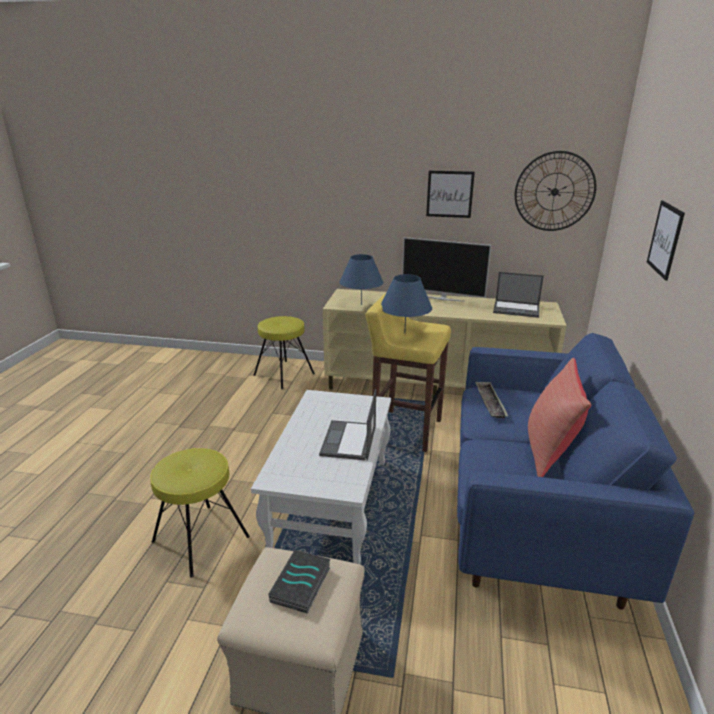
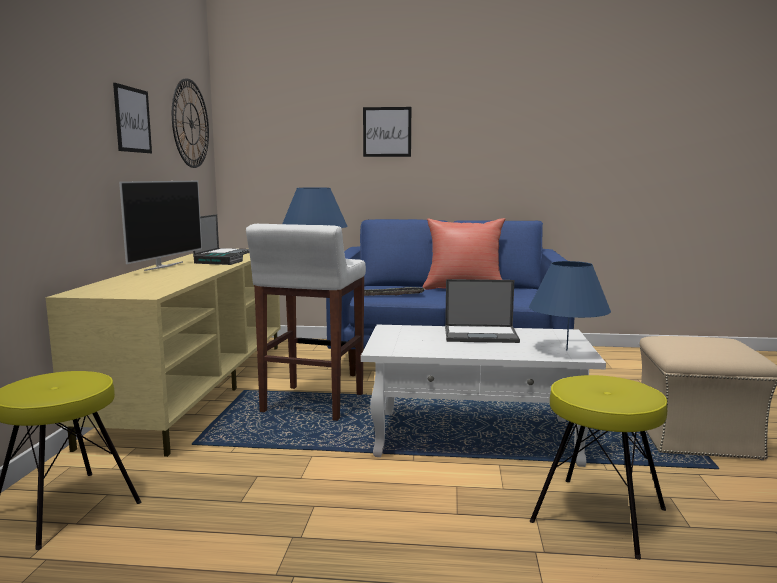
camera: 95 degrees left, 15 degrees down
book [269,550,331,614] -> book moved to [194,252,243,265]
blue table lamp [340,254,384,305] -> blue table lamp moved to [529,261,611,350]
yellow stool [366,292,451,452] -> white stool [246,224,366,421]

